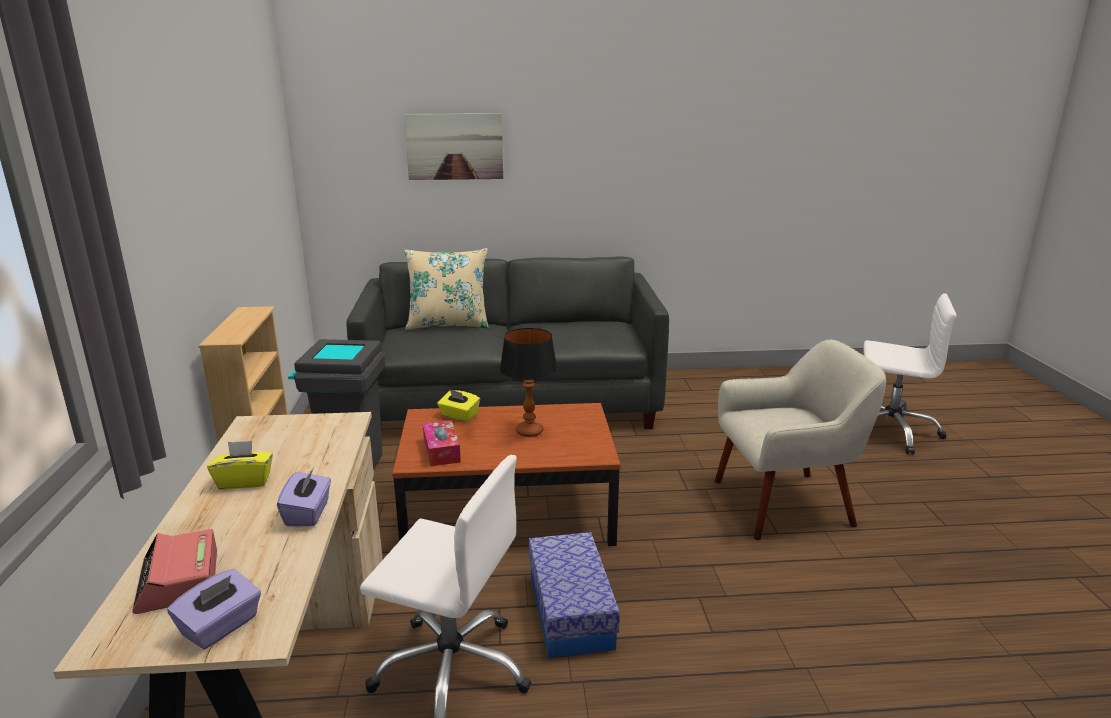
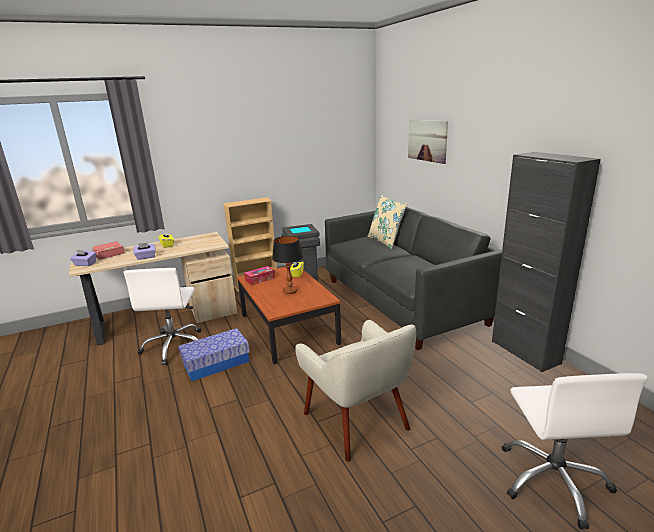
camera: 70 degrees right, 0 degrees up
none -> black cabinet [492,152,601,372]

